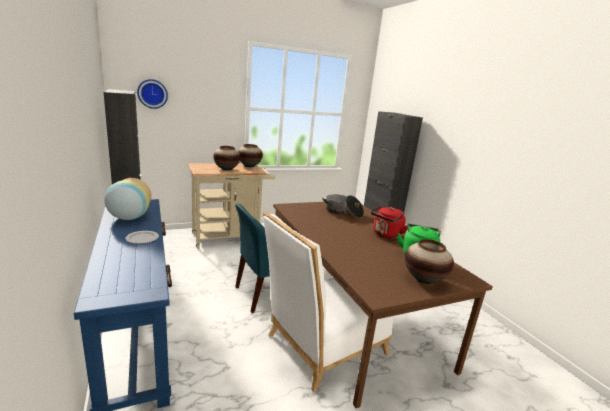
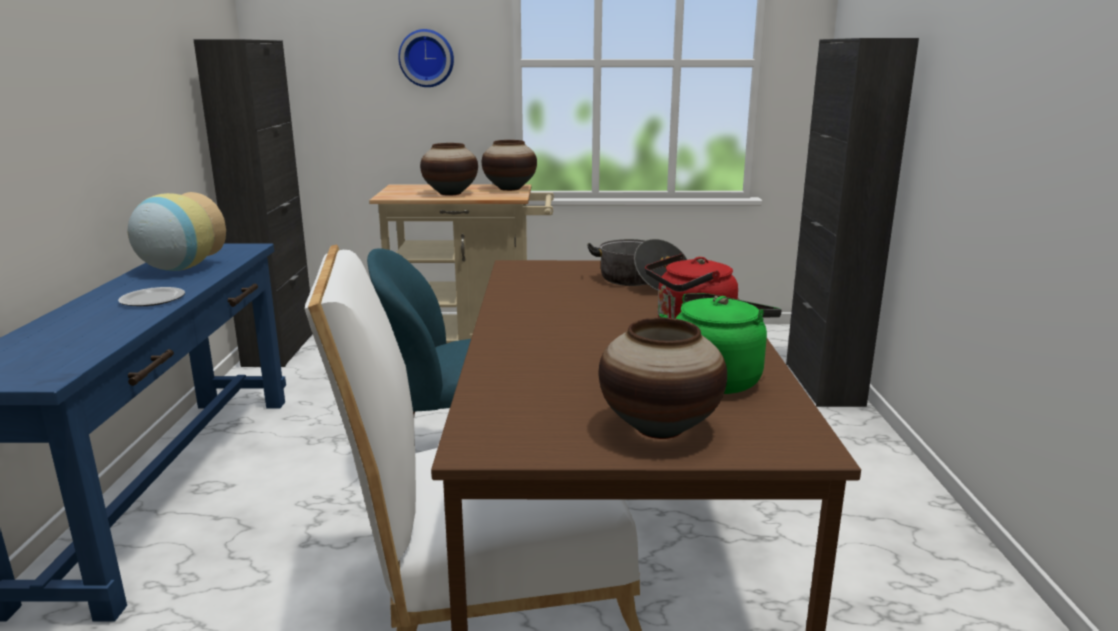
camera: 25 degrees right, 0 degrees up
wall clock [137,79,168,109] -> wall clock moved to [398,29,454,87]

